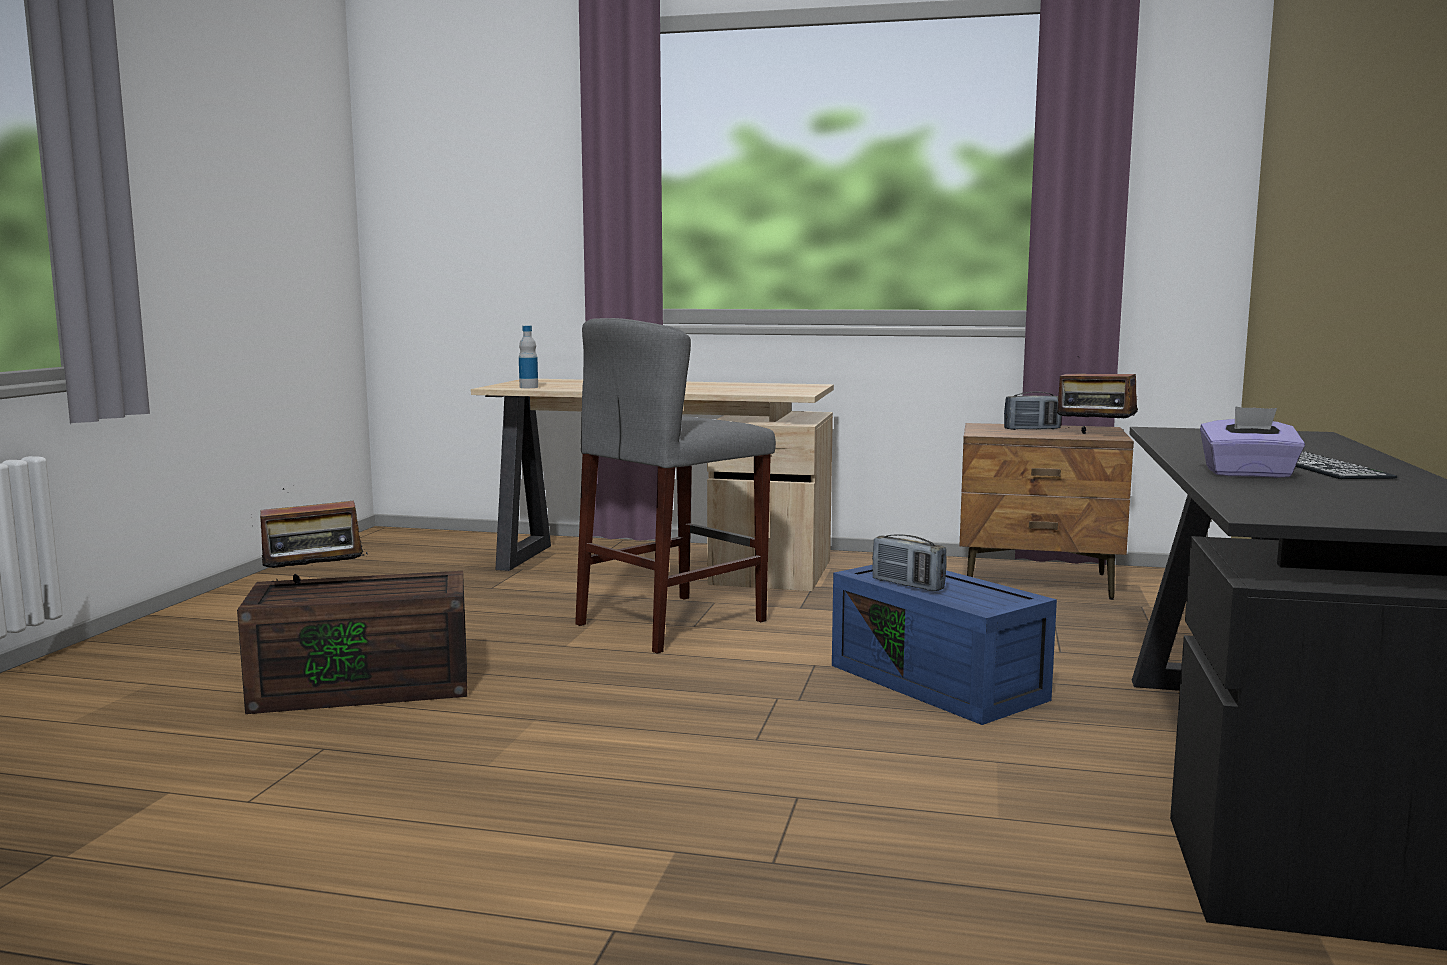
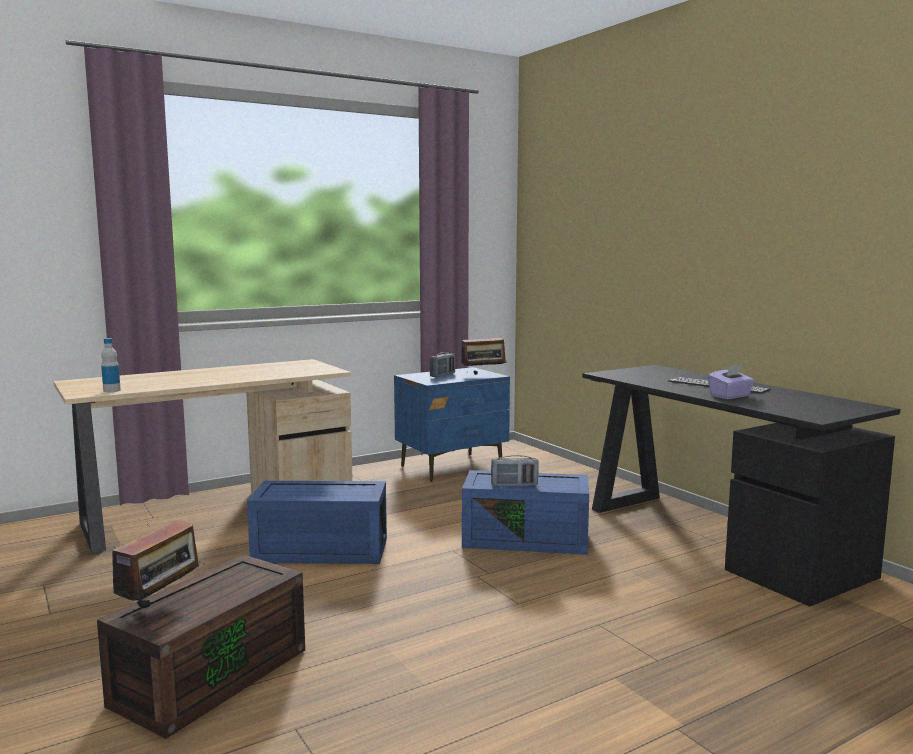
camera: 45 degrees left, 0 degrees up
grey stool [575,318,776,654] -> blue storage box [247,481,387,564]
brown nightstand [960,423,1134,600] -> blue nightstand [394,367,510,482]

